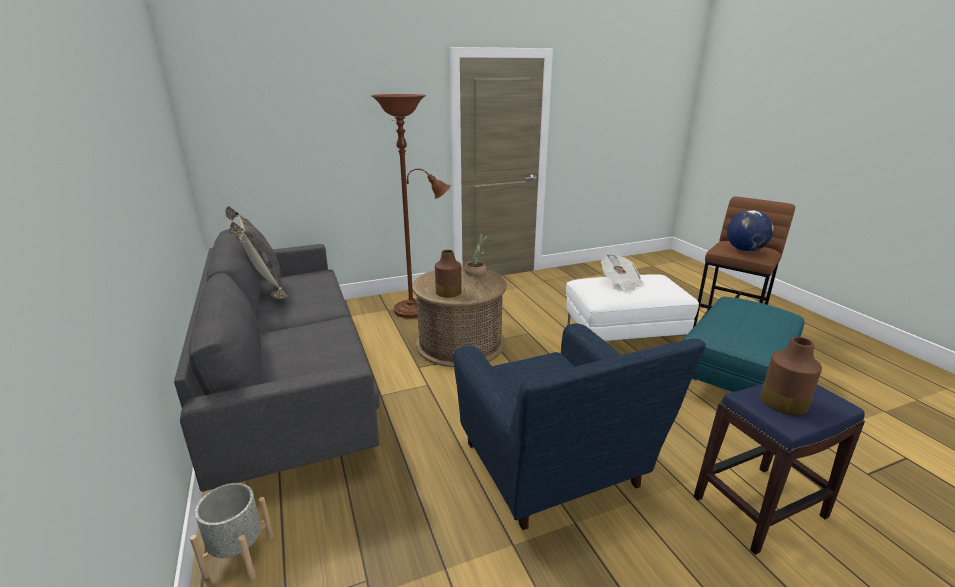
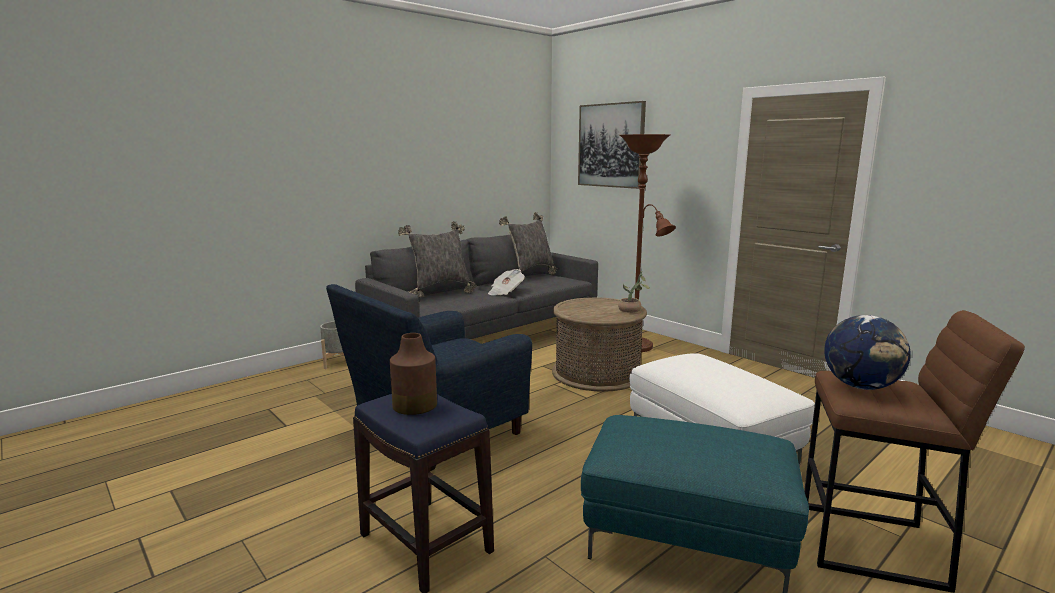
camera: 70 degrees right, 10 degrees down
brown vase [435,250,462,297] -> none
newspaper [601,254,643,292] -> newspaper moved to [488,269,525,295]
none -> pillow [398,221,478,297]
none -> picture [578,101,646,189]

